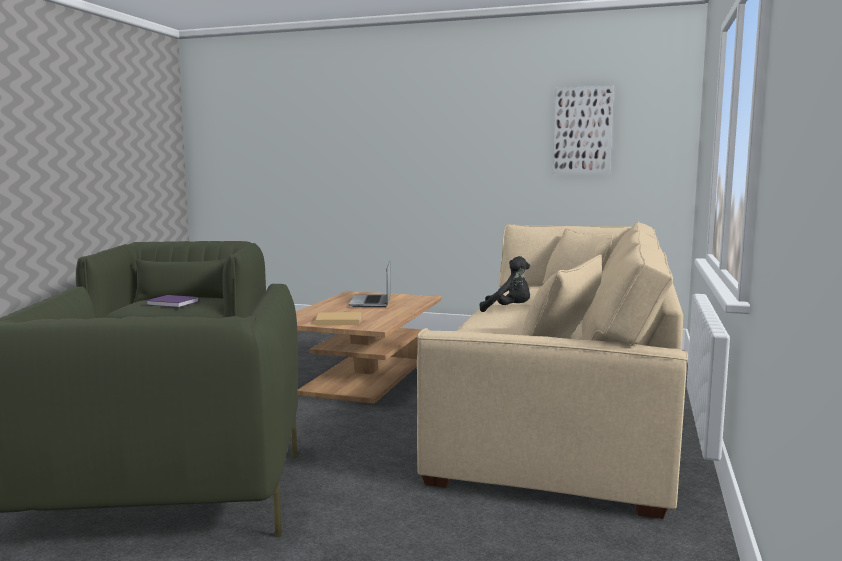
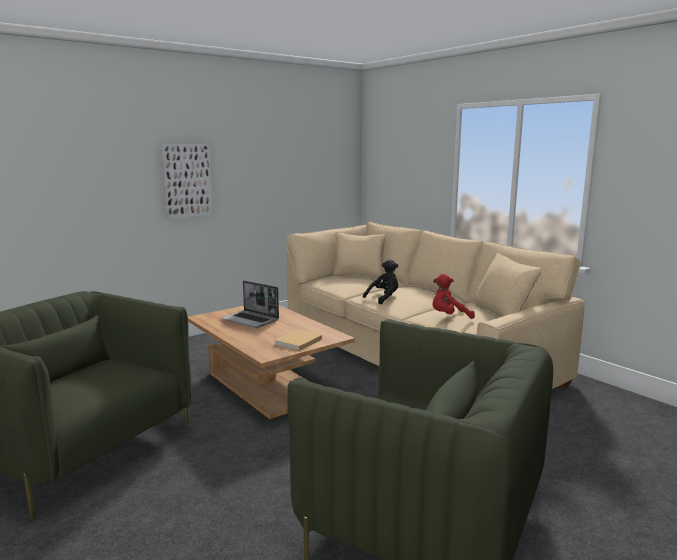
camera: 55 degrees left, 5 degrees up
purple book [146,295,200,308] -> none
picture [553,86,614,174] -> picture moved to [161,143,213,219]
none -> red plush toy [432,274,475,319]

